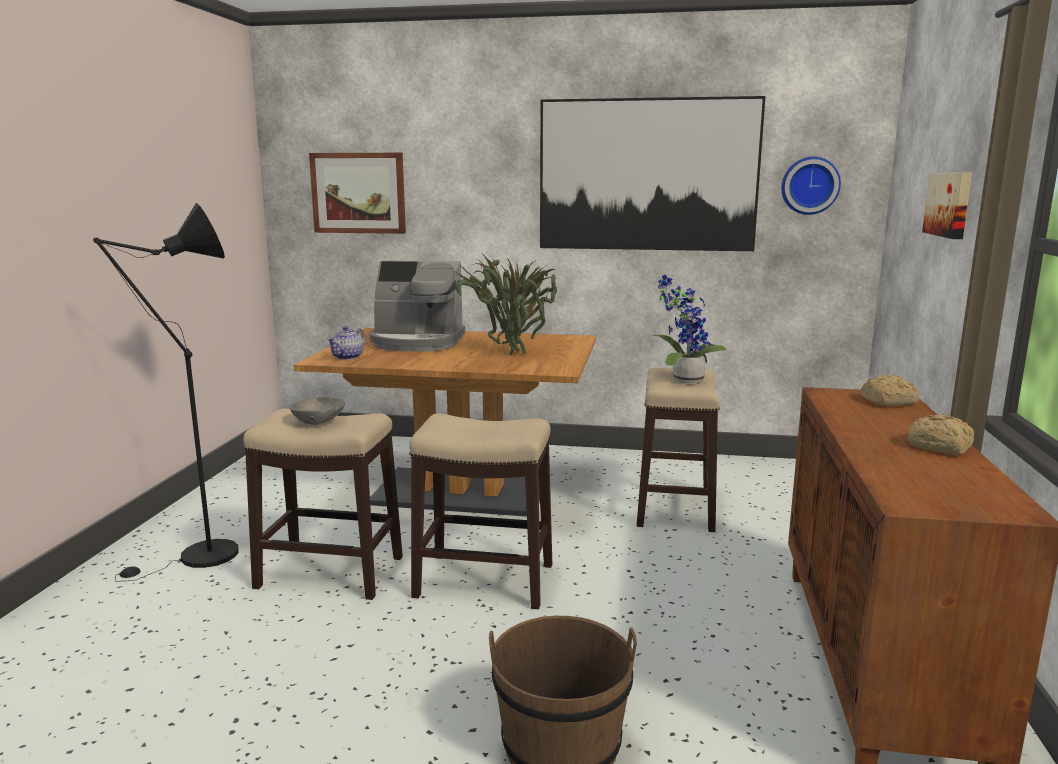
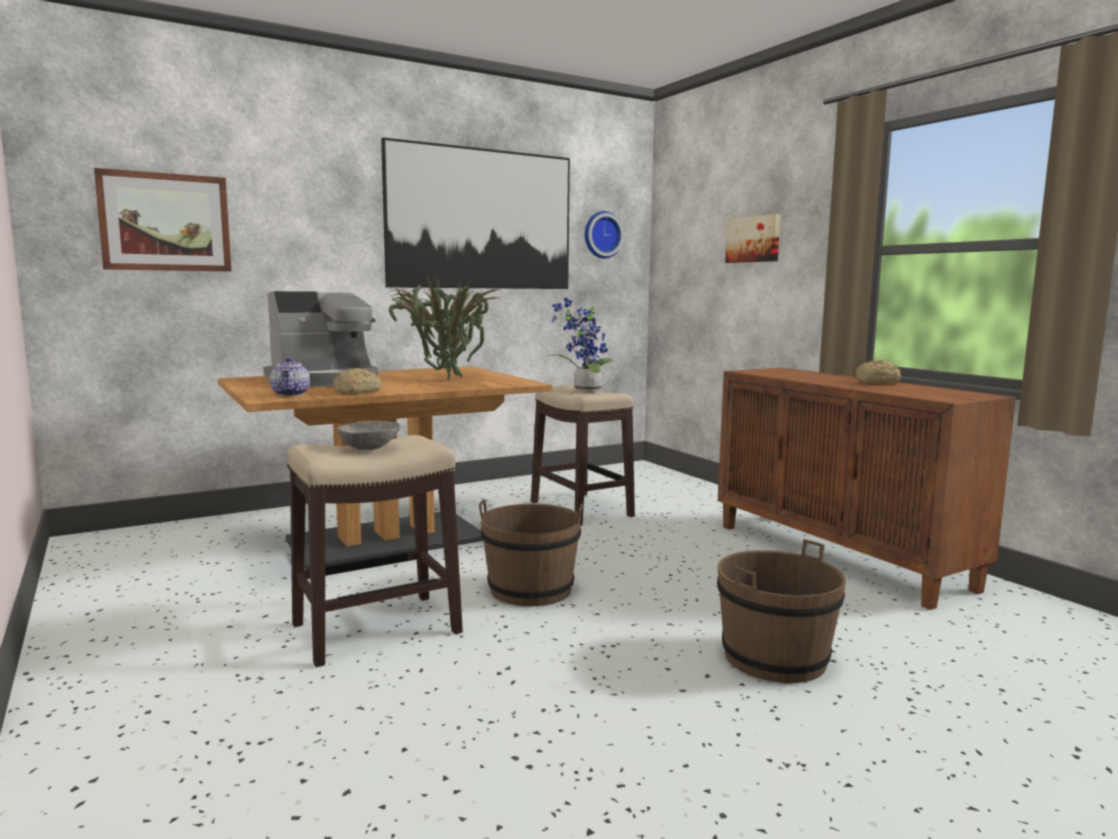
camera: 40 degrees left, 5 degrees down
black floor lamp [93,203,239,582] -> none
stool [409,413,552,609] -> brown bucket [479,499,583,606]
bread [861,375,919,406] -> bread moved to [333,368,382,394]

